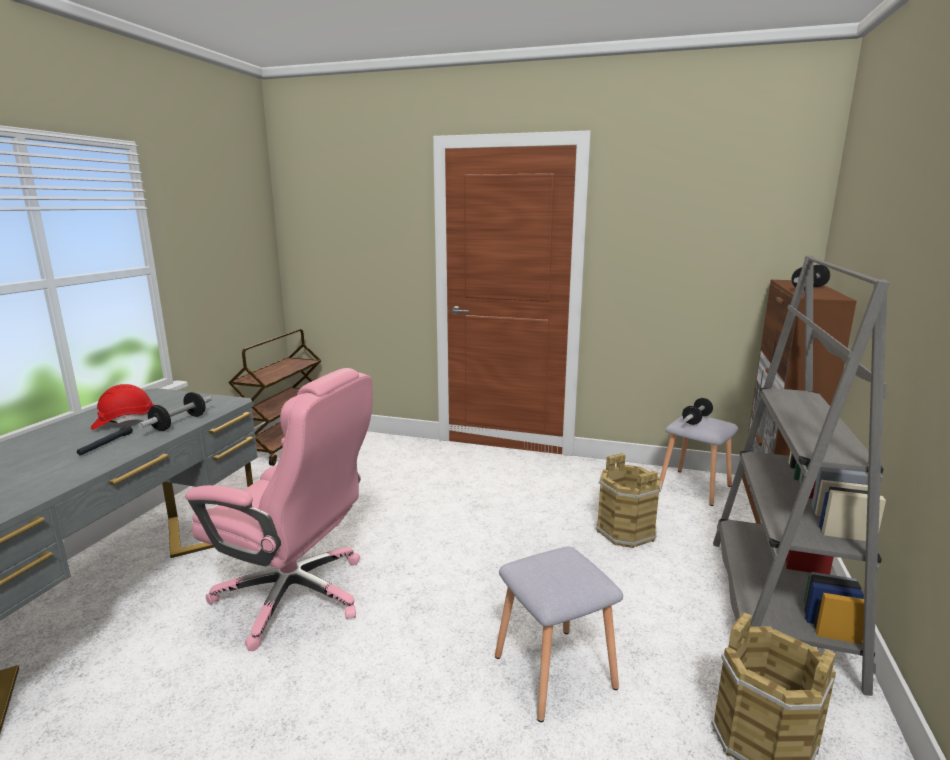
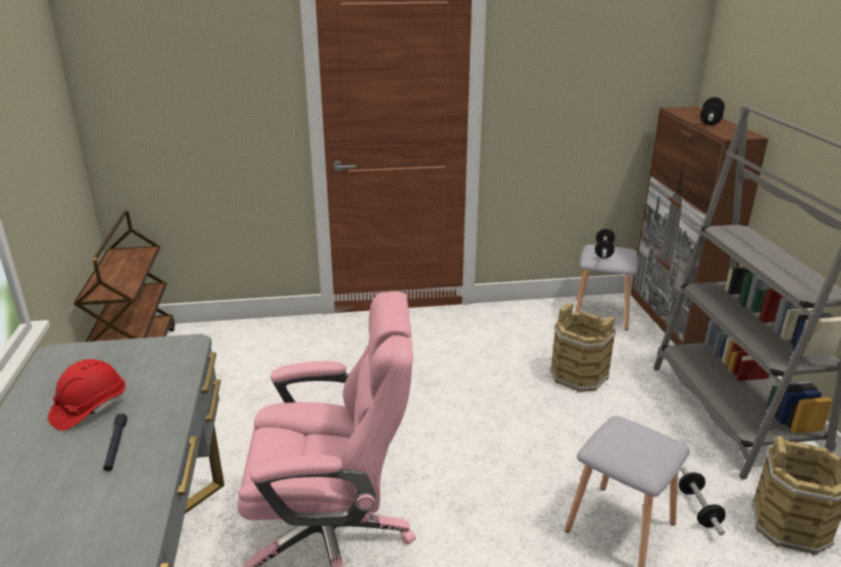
camera: 25 degrees left, 10 degrees up
dumbbell [138,392,212,431] -> dumbbell moved to [679,467,725,536]

